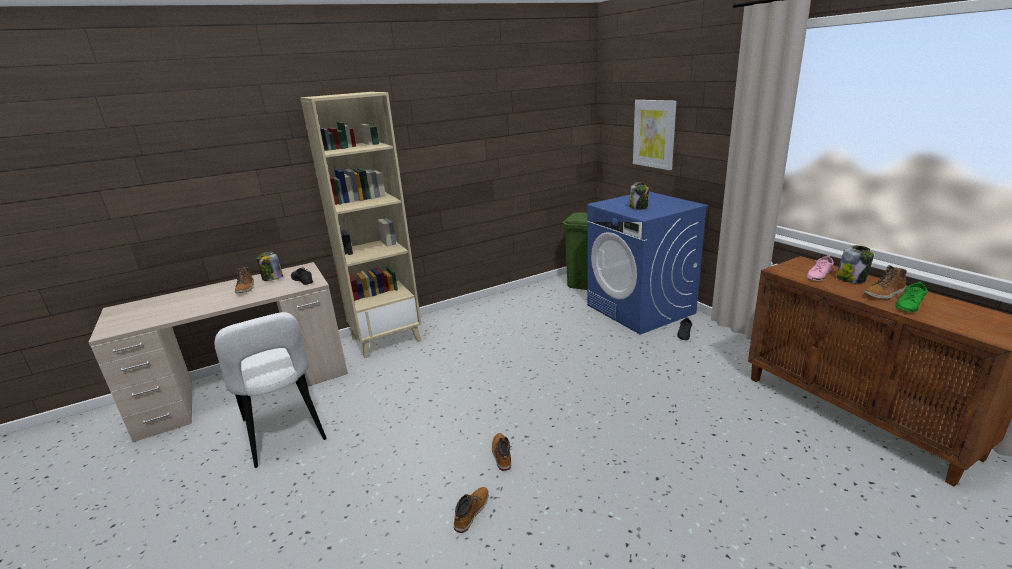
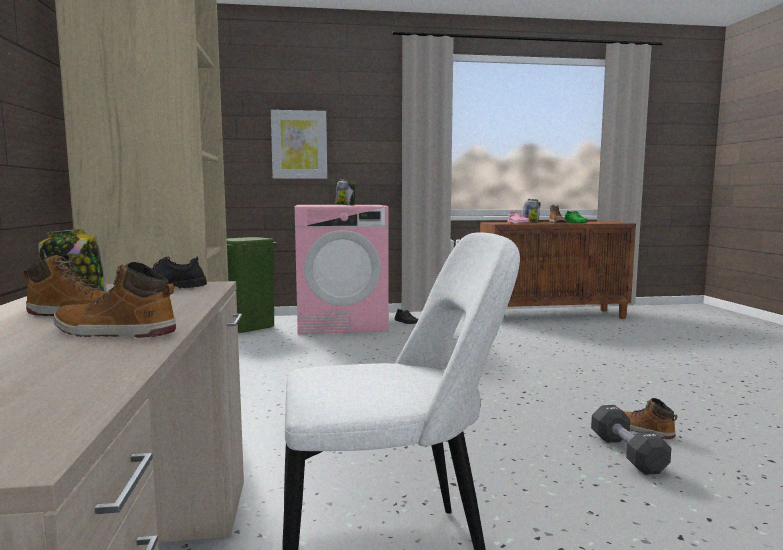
camera: 70 degrees left, 15 degrees down
boot [492,433,511,471] -> boot moved to [53,262,176,338]
blue washing machine [587,192,708,335] -> pink washing machine [295,205,389,334]
none -> black dumbbell [591,405,671,475]

